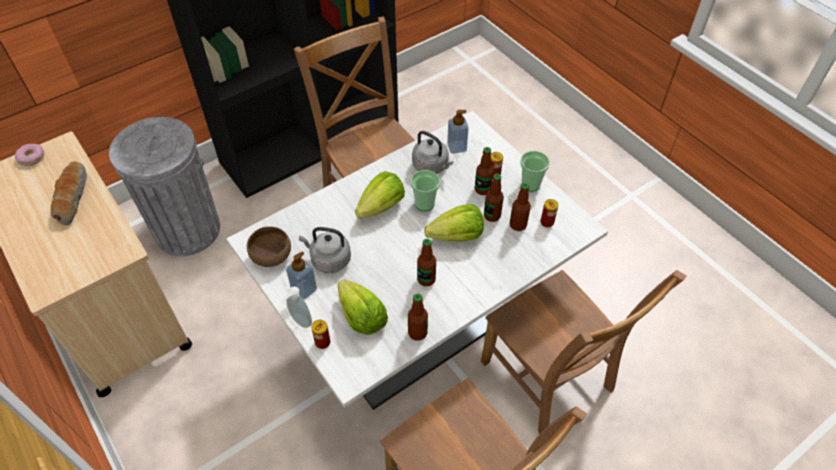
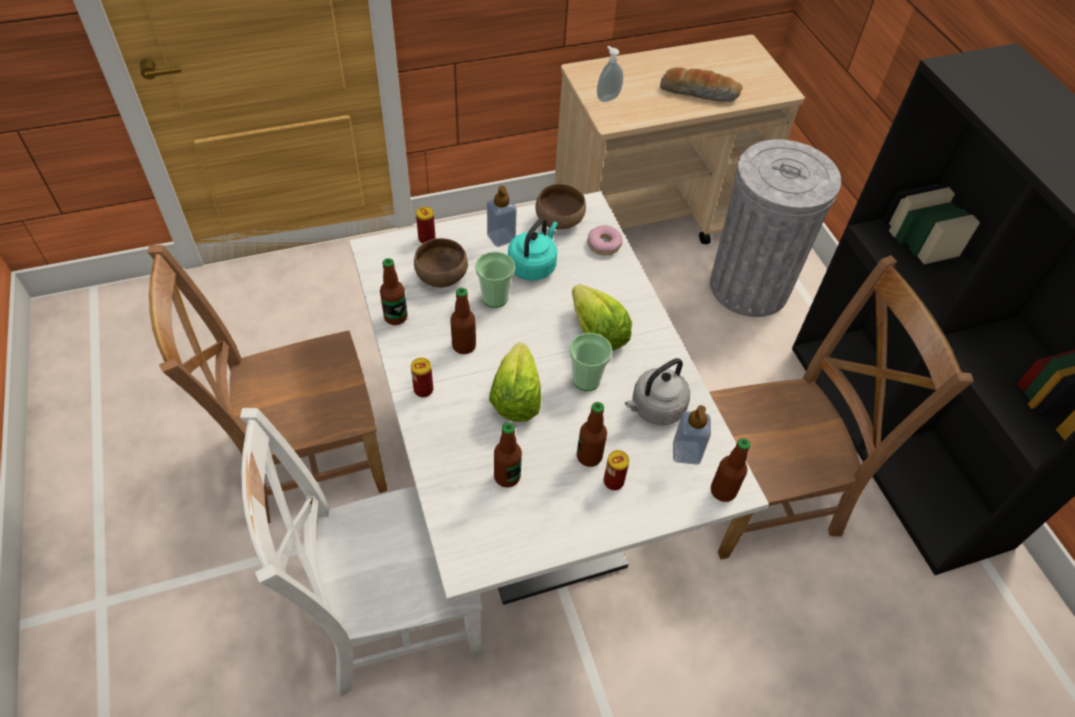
camera: 105 degrees right, 0 degrees up
donut [15,144,44,166] -> donut moved to [587,225,623,255]
soap dispenser [285,287,312,328] -> soap dispenser moved to [597,46,623,102]
grey kettle [299,227,351,273] -> turquoise kettle [508,218,558,281]
lettuce [338,279,388,335] -> brown bowl [414,238,468,287]
brown chair [481,270,686,434] -> white chair [240,408,483,697]
bottle [484,174,504,222] -> bottle moved to [711,438,751,502]
cup [520,151,550,192] -> cup moved to [475,252,515,308]
can [541,199,558,228] -> can moved to [411,358,433,397]

